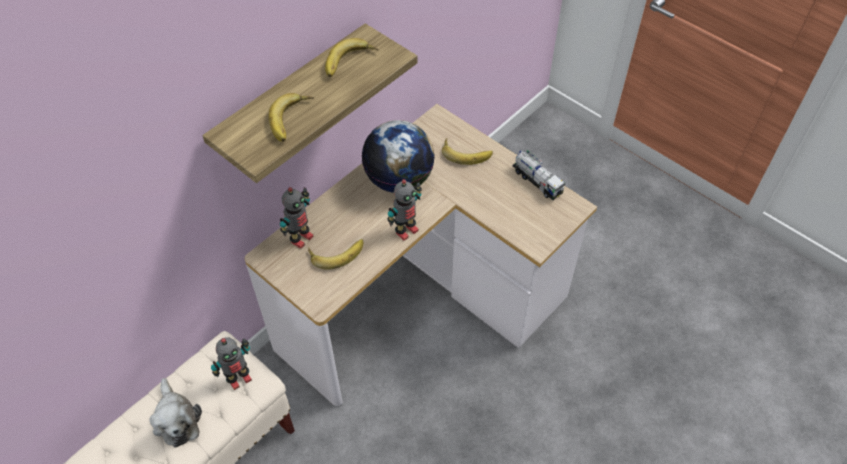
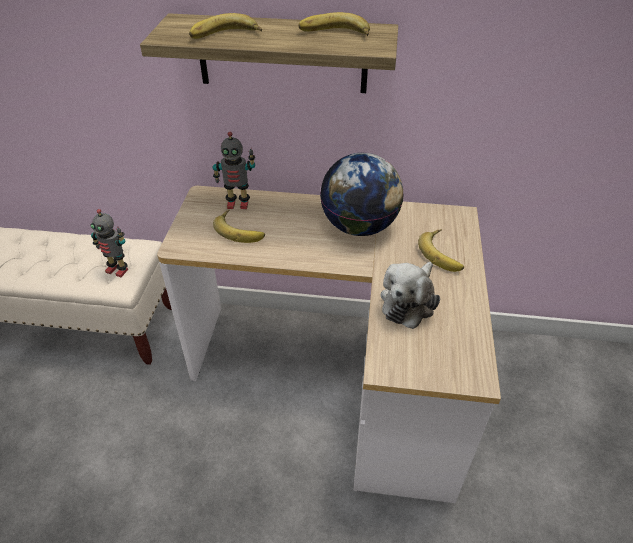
camera: 55 degrees right, 10 degrees down
plush toy [149,378,202,448] -> plush toy moved to [380,262,440,329]
toy robot [388,179,422,241] -> none
toy truck [512,149,565,200] -> none

